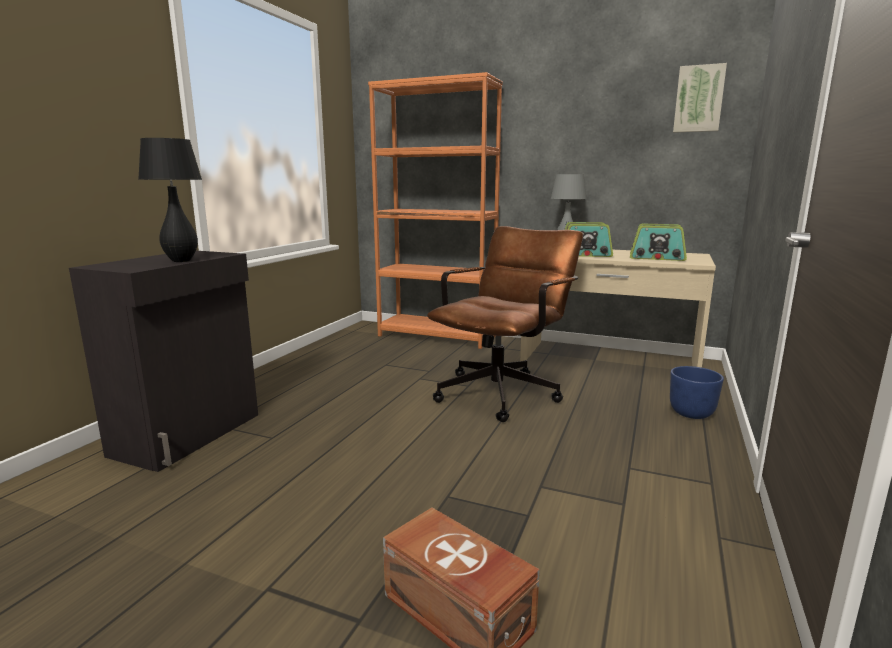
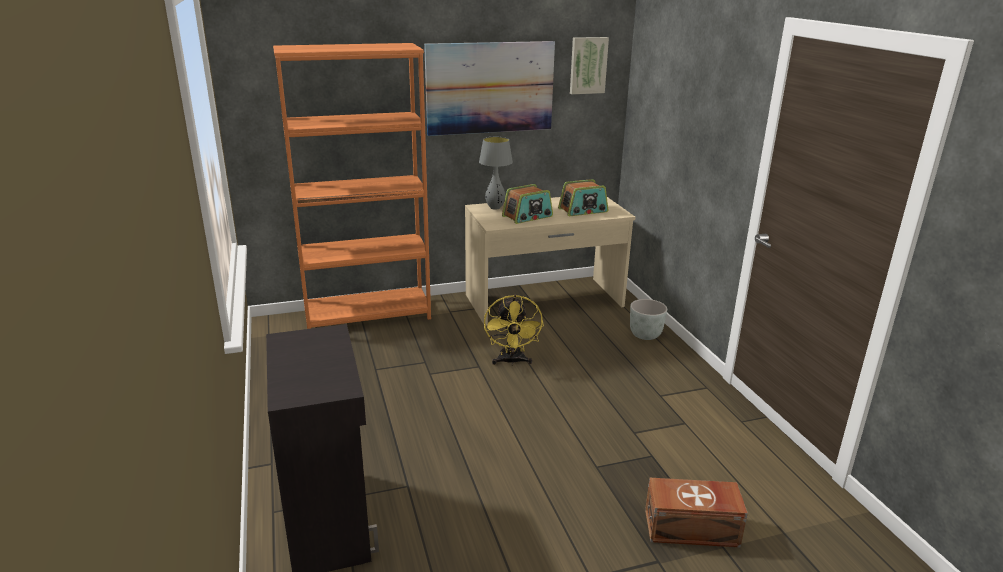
camera: 40 degrees left, 10 degrees up
black table lamp [138,138,202,262] -> none
brown office chair [427,226,583,422] -> yellow fan [484,295,544,366]
blue planter [670,366,724,419] -> grey planter [630,299,667,340]
none -> picture [424,41,555,136]

